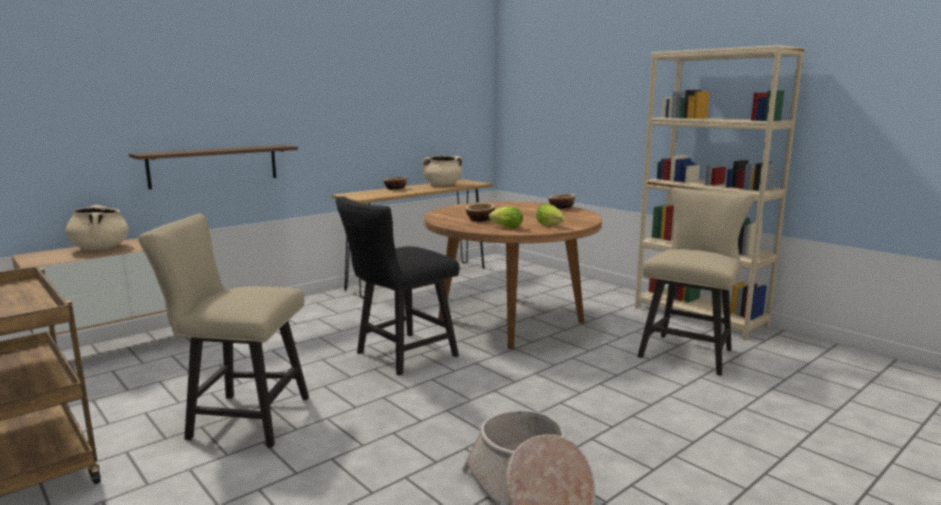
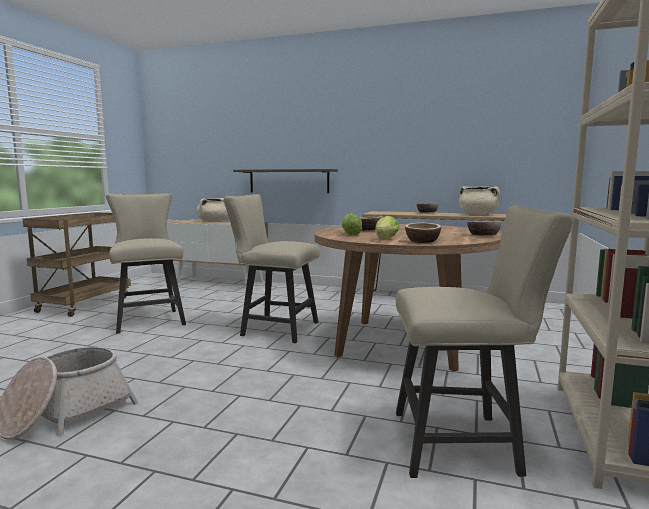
camera: 60 degrees right, 5 degrees down
black chair [335,197,460,375] -> beige chair [223,194,320,343]
none -> bowl [405,222,441,243]

